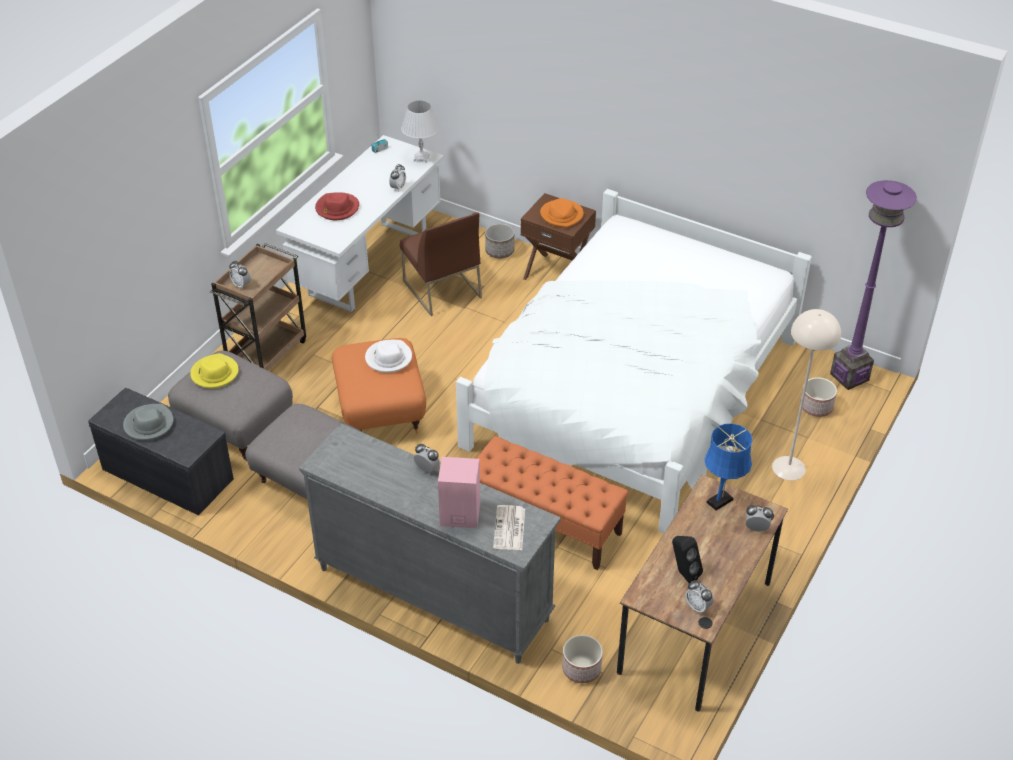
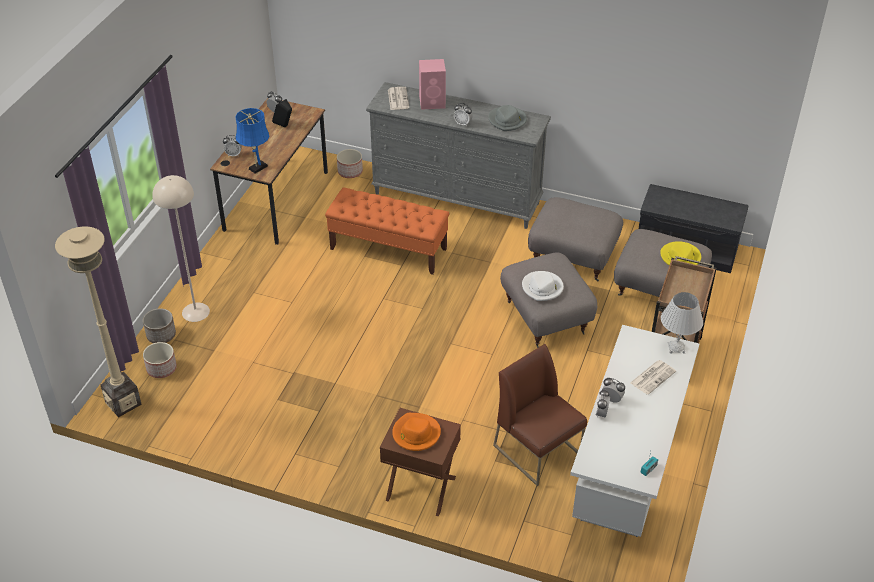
camera: 170 degrees right, 0 degrees up
grey hat [123,404,174,440] -> grey hat moved to [488,105,527,131]
alarm clock [229,261,251,289] -> alarm clock moved to [602,378,625,403]
red hat [315,192,359,220] -> newspaper [630,360,676,395]
orange ottoman [332,338,426,434] -> grey ottoman [500,252,597,348]
white table lamp [401,101,439,163] -> white table lamp moved to [661,292,703,354]
white bed [456,189,812,533] -> none
planter [485,223,515,258] -> planter moved to [143,308,176,343]
purple floor lamp [830,180,917,390] -> beige floor lamp [55,227,142,417]

